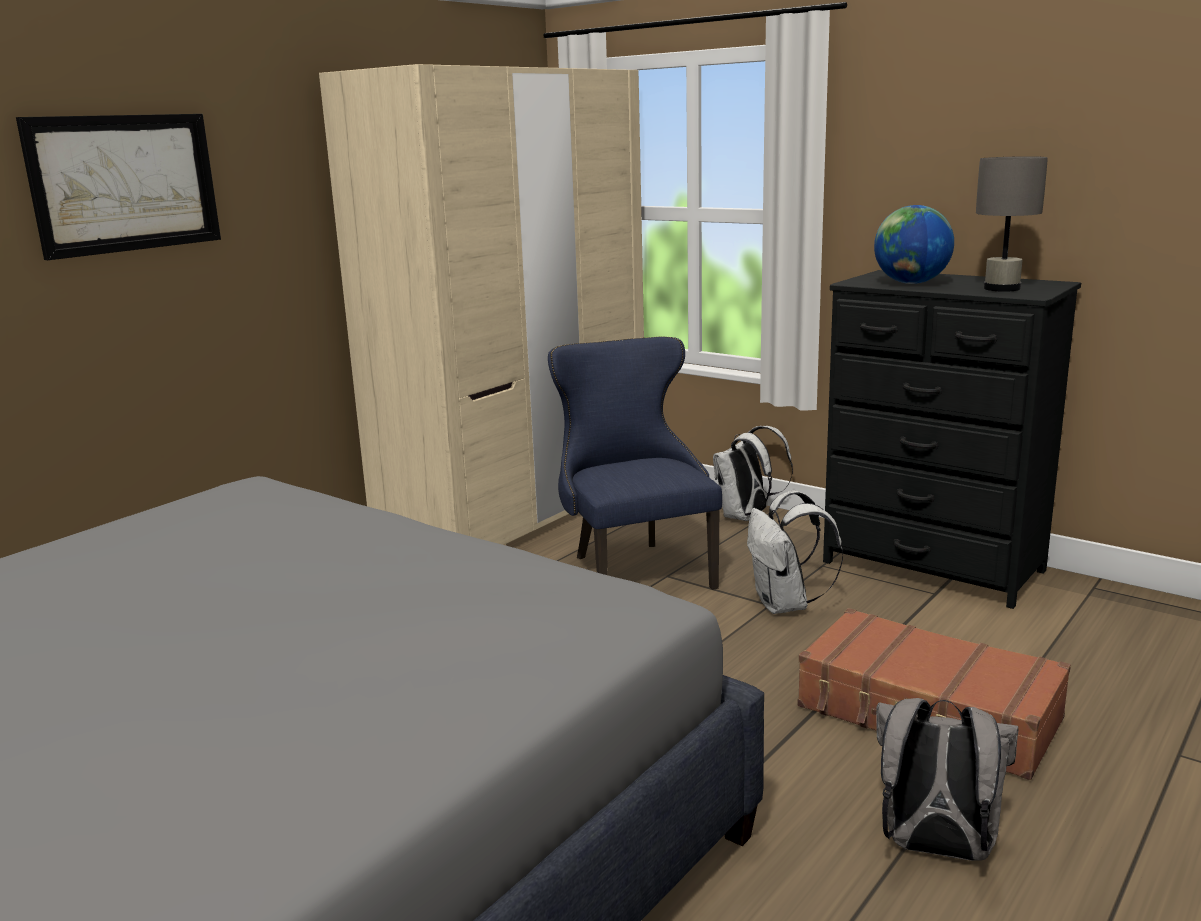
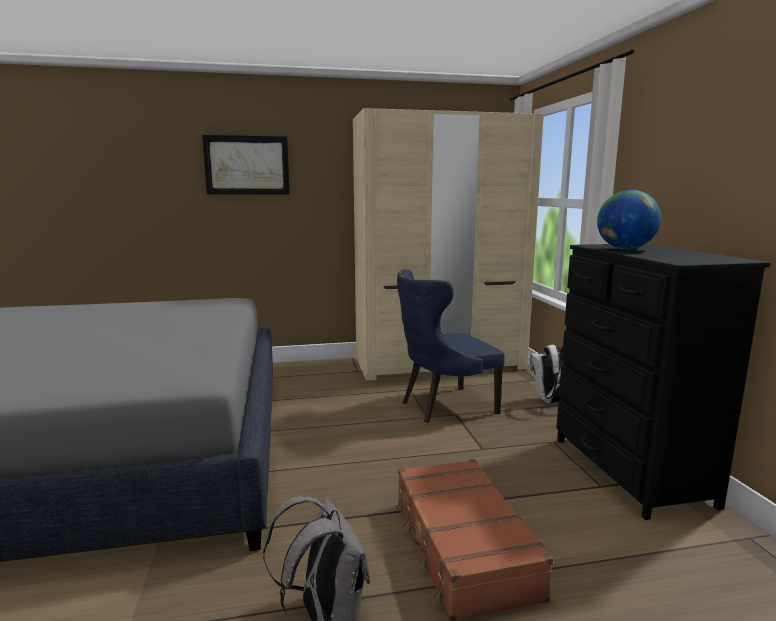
camera: 40 degrees right, 5 degrees down
blue chair [548,336,722,590] -> blue chair turned 135 degrees counterclockwise [397,269,505,423]
white backpack [747,491,843,614] -> none
grey table lamp [976,156,1048,292] -> none

